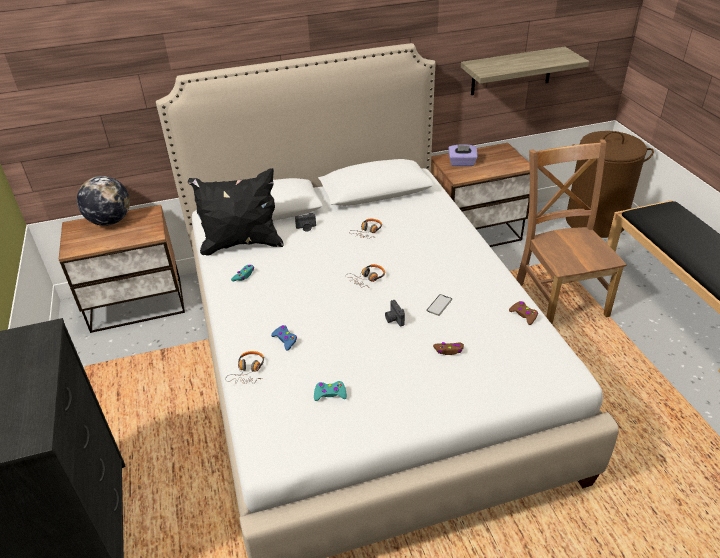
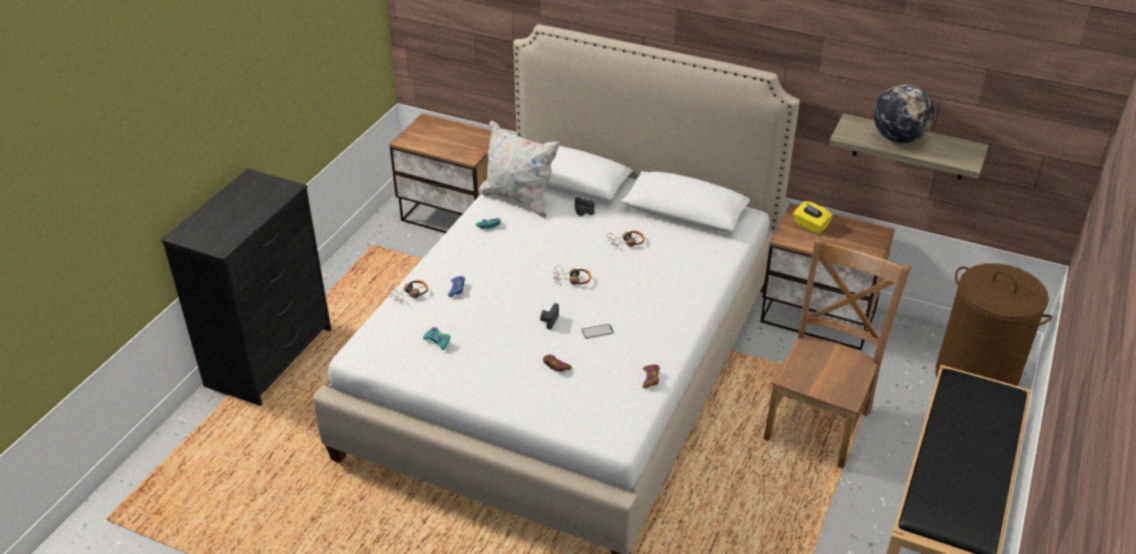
camera: 40 degrees right, 0 degrees up
globe [77,176,130,226] -> globe moved to [874,84,934,143]
black pillow [188,168,284,256] -> white pillow [479,120,560,218]
purple tissue box [448,144,478,166] -> yellow tissue box [793,201,833,234]

